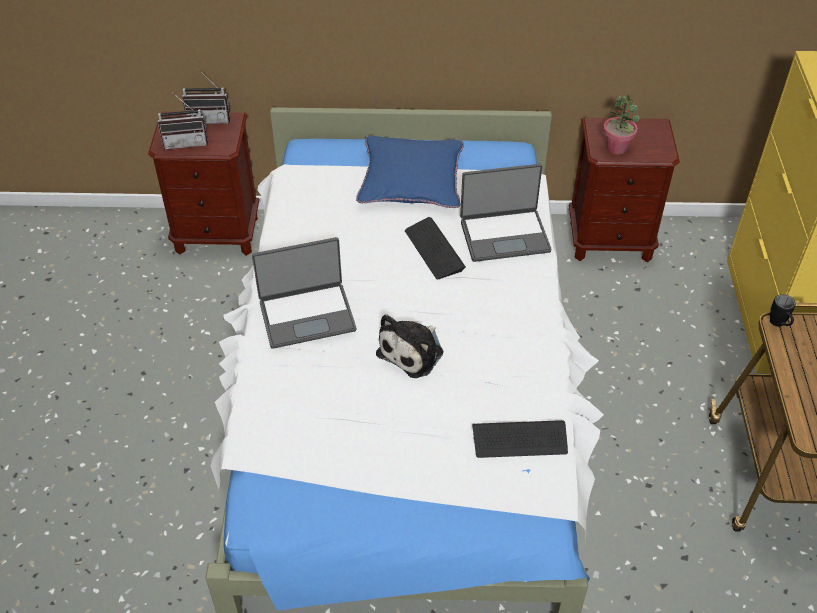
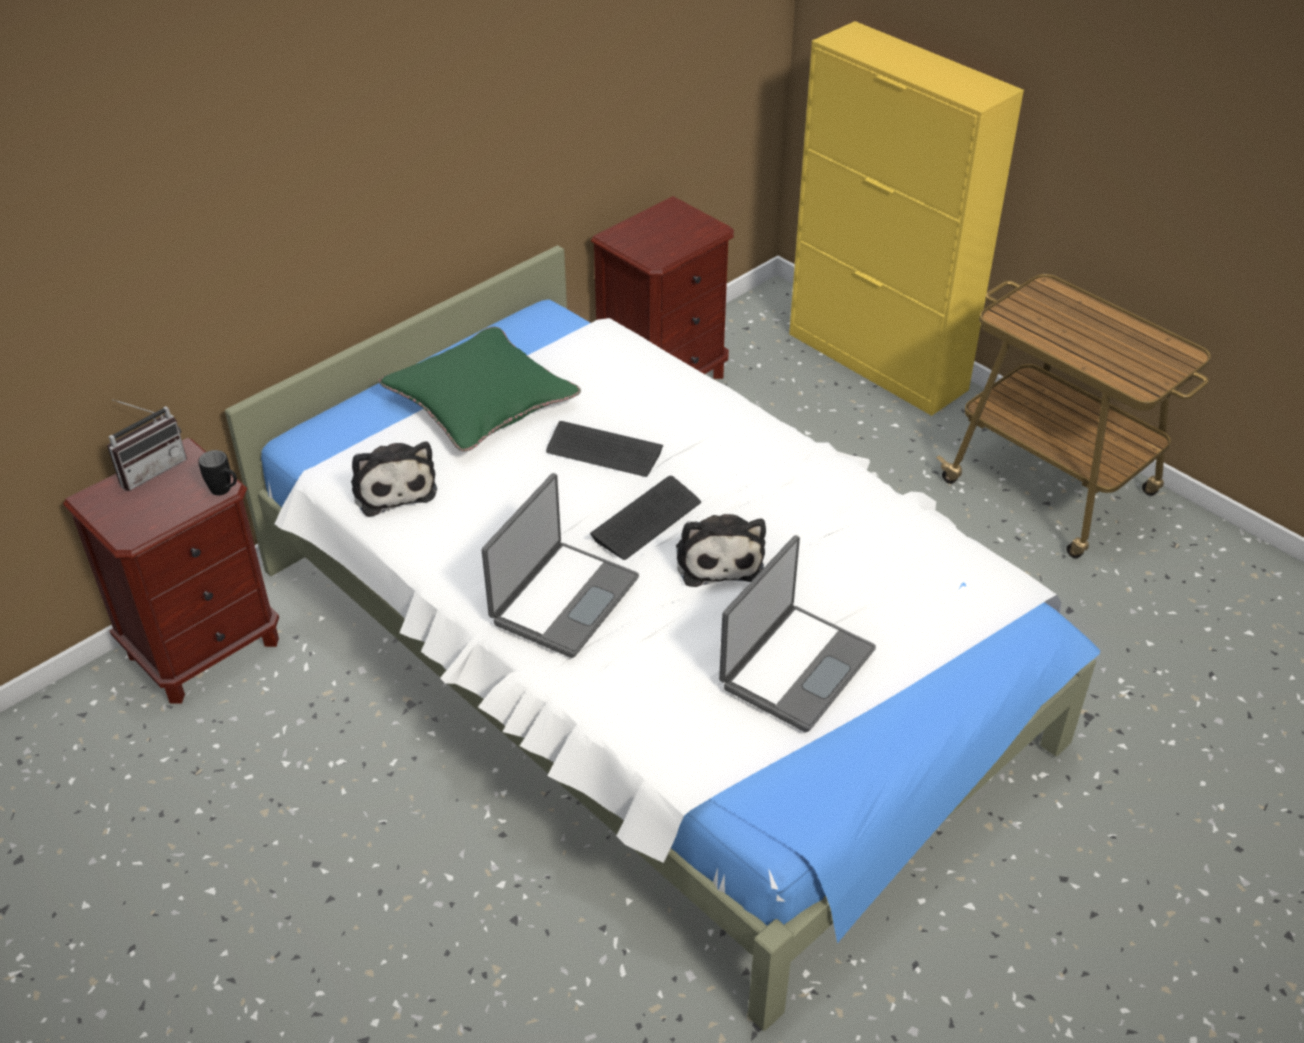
camera: 45 degrees left, 5 degrees down
radio [158,94,208,149] -> none
blue pillow [356,135,464,208] -> green pillow [379,327,581,451]
laptop [460,164,551,262] -> laptop moved to [719,535,876,732]
keyboard [472,420,568,458] -> keyboard moved to [590,476,701,560]
potted plant [603,95,640,154] -> none
black mug [770,294,796,327] -> black mug moved to [198,450,237,495]
none -> plush toy [351,441,437,517]

